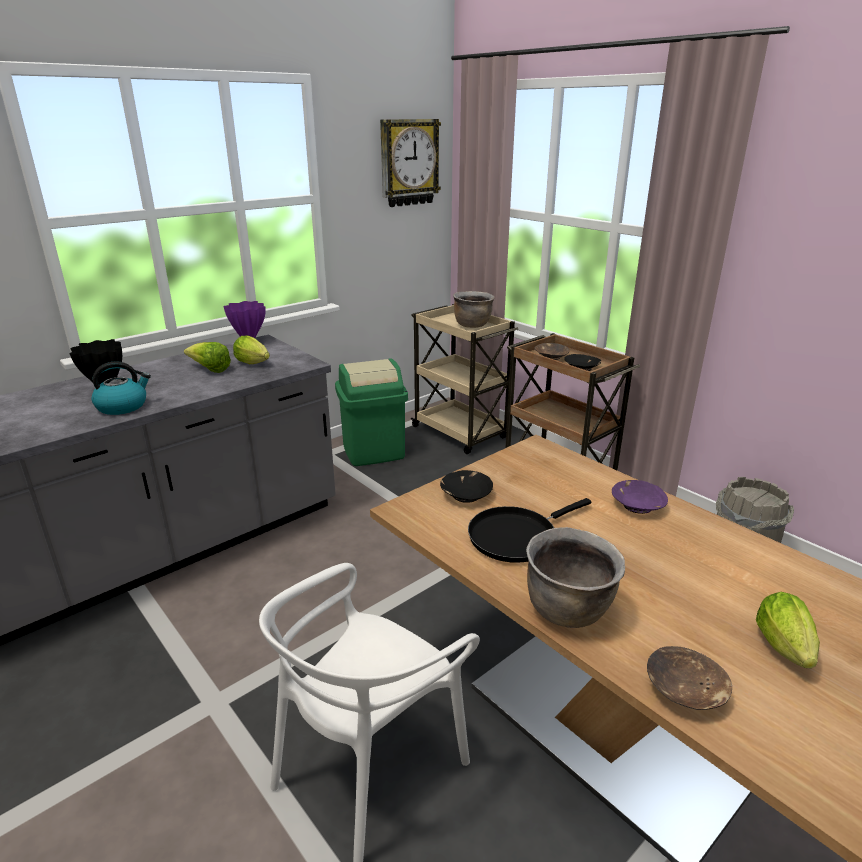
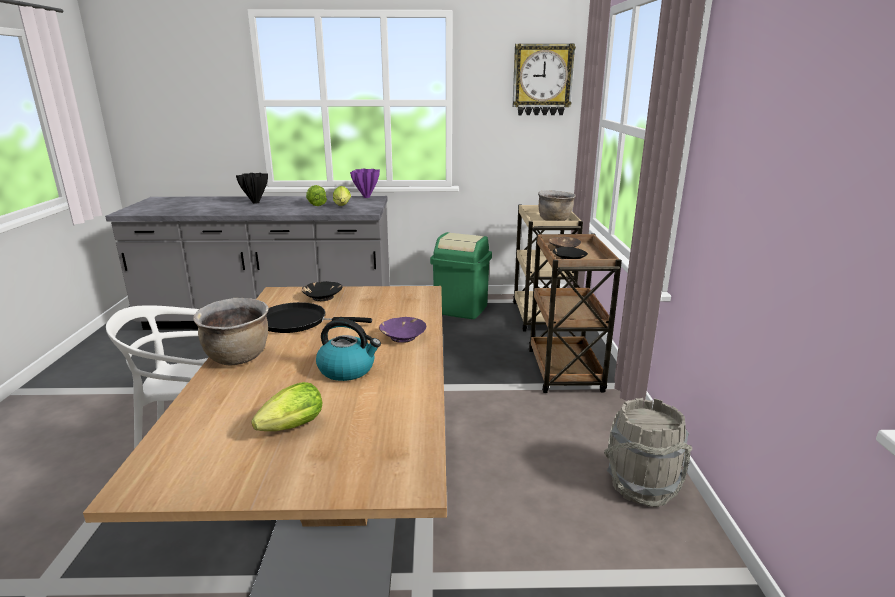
camera: 40 degrees right, 5 degrees down
kettle [92,361,151,415] -> kettle moved to [316,319,381,381]
brown bowl [647,646,732,710] -> none

